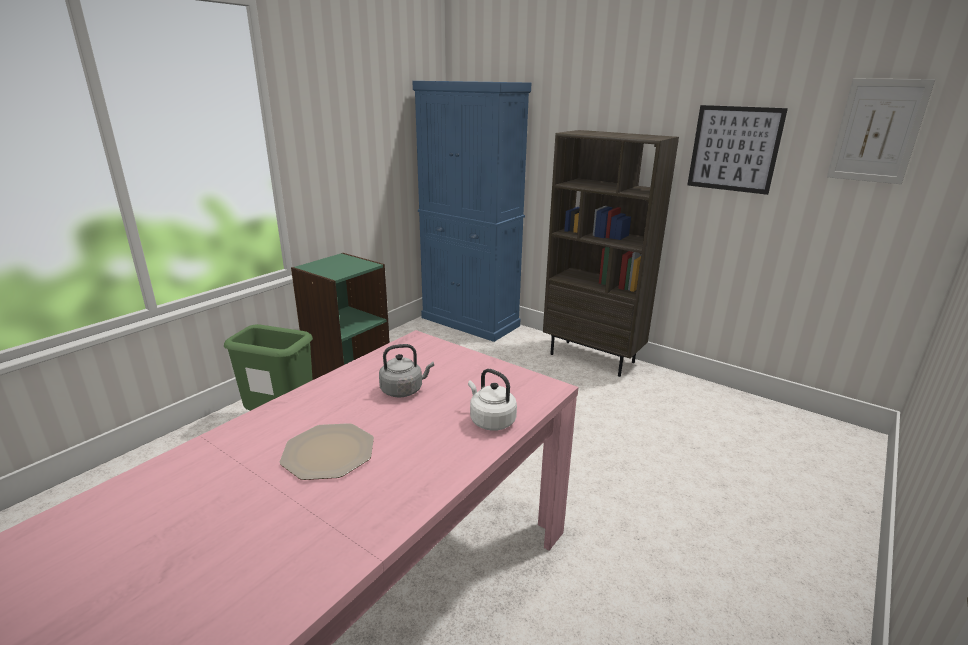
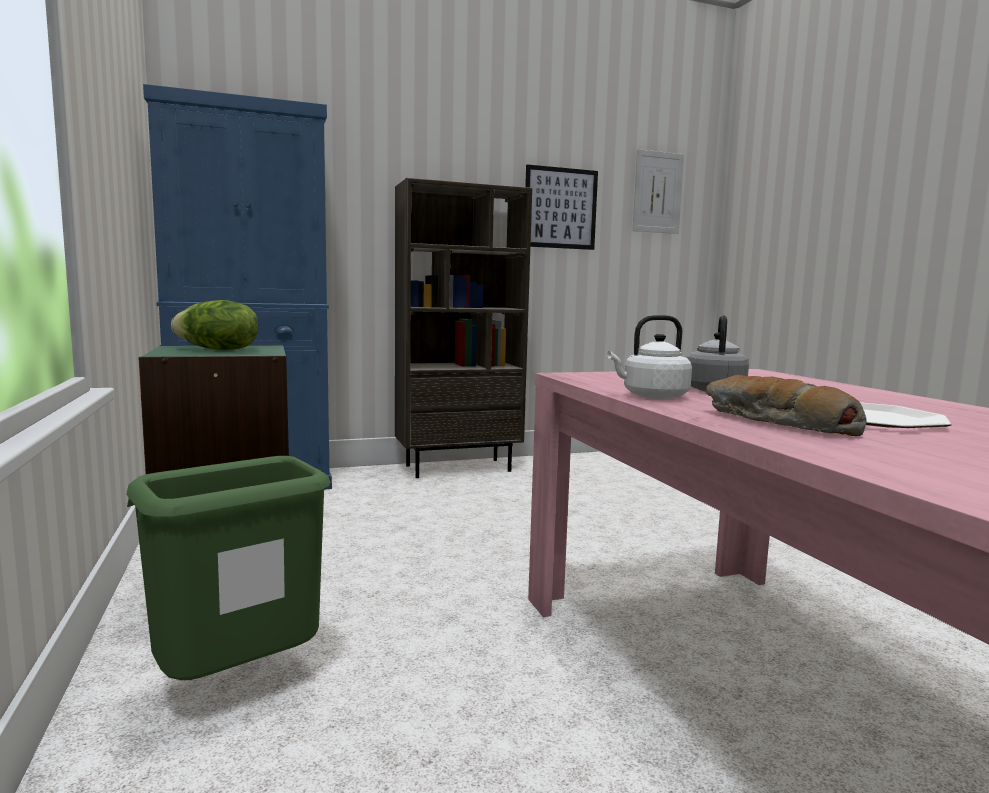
camera: 55 degrees left, 15 degrees down
white kettle [468,369,517,431] -> white kettle moved to [607,315,692,399]
none -> lettuce [171,300,258,350]
none -> bread [706,375,866,437]

